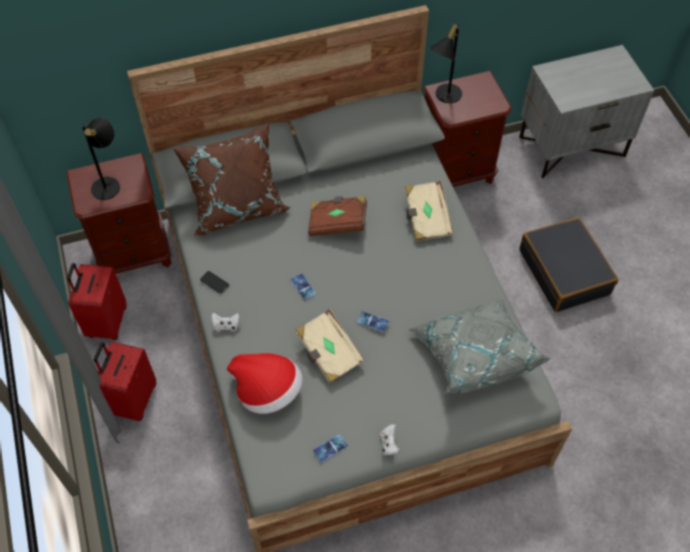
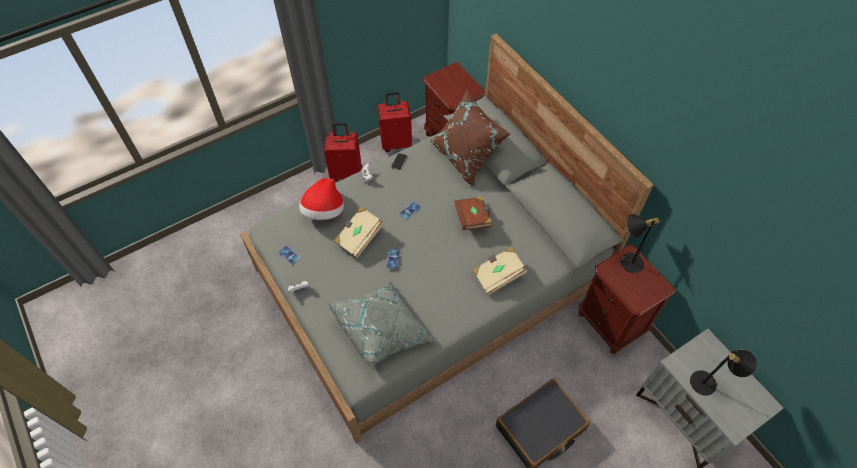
camera: 75 degrees right, 0 degrees up
black table lamp [82,118,120,200] -> black table lamp moved to [690,349,757,396]

